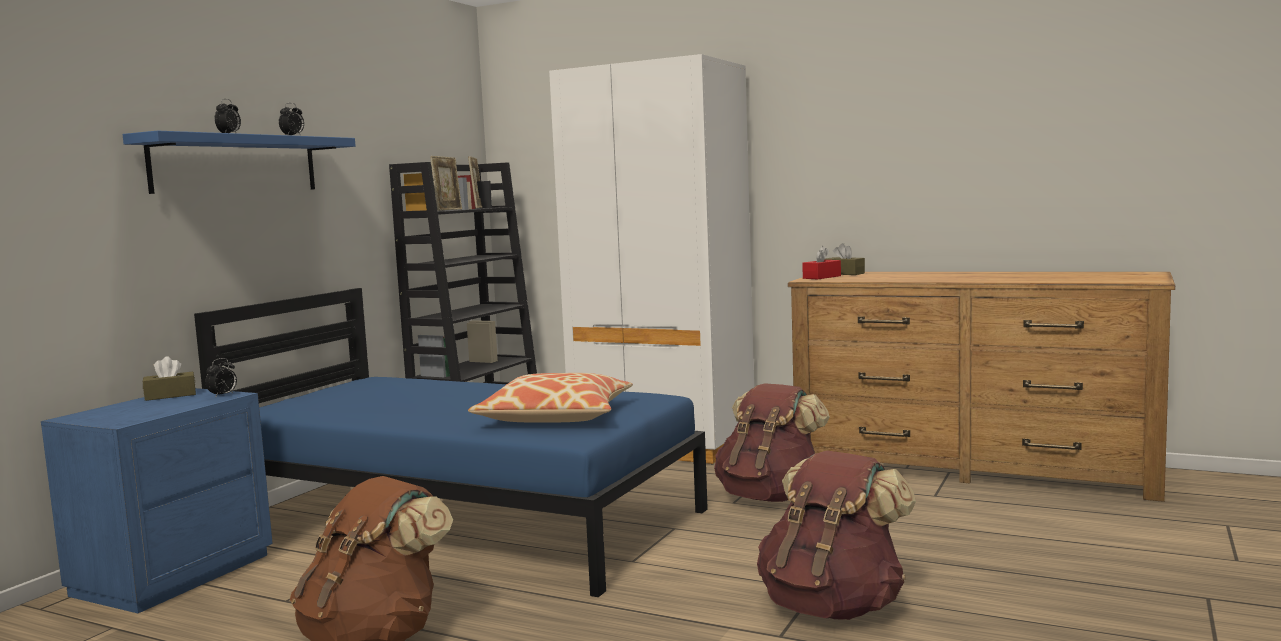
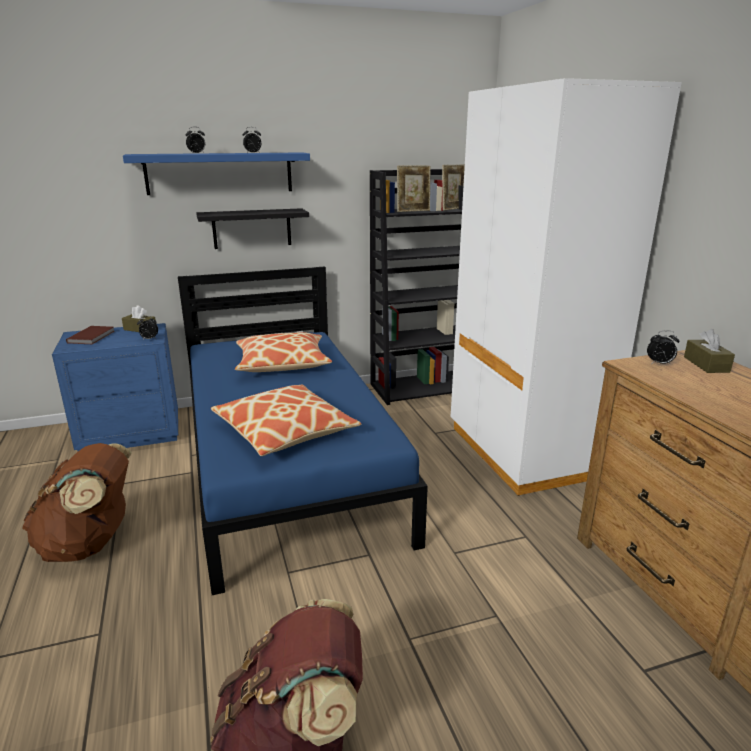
camera: 45 degrees right, 15 degrees up
brown backpack [714,383,830,502] -> none
red tissue box [802,246,841,279] -> alarm clock [647,330,679,365]
none -> brown book [66,326,115,344]
none -> black shelf [196,208,309,249]
none -> pillow [235,332,332,372]

